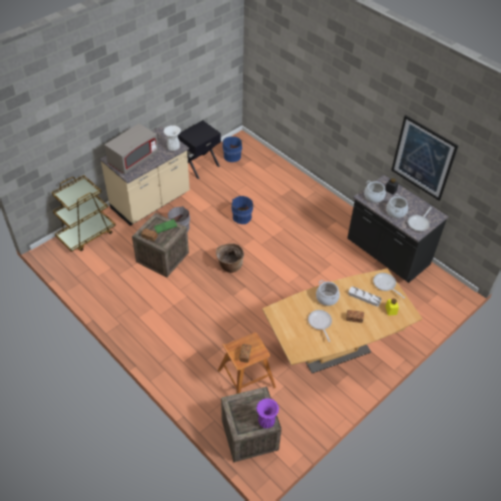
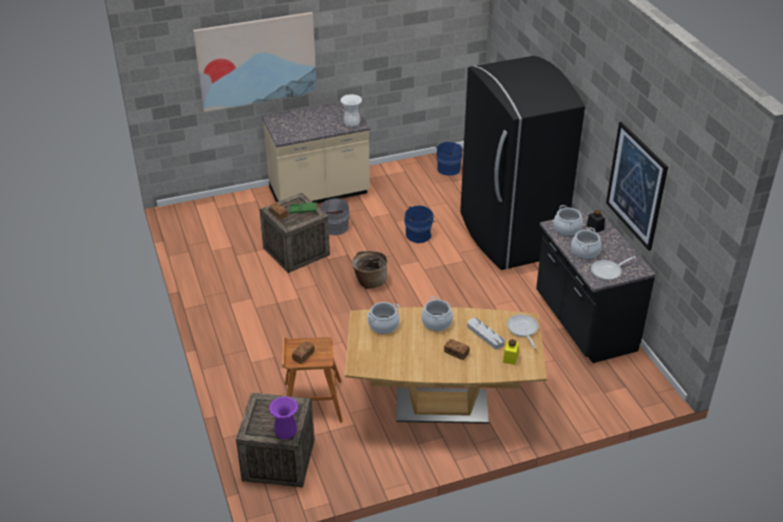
camera: 25 degrees right, 10 degrees down
brown cart [52,175,116,252] -> none
grey microwave [104,123,158,174] -> none
black nightstand [178,120,221,179] -> none
frying pan [308,310,332,342] -> none
none -> picture [193,12,317,112]
none -> cooking pot [367,302,400,334]
none -> black fridge [460,56,585,270]

